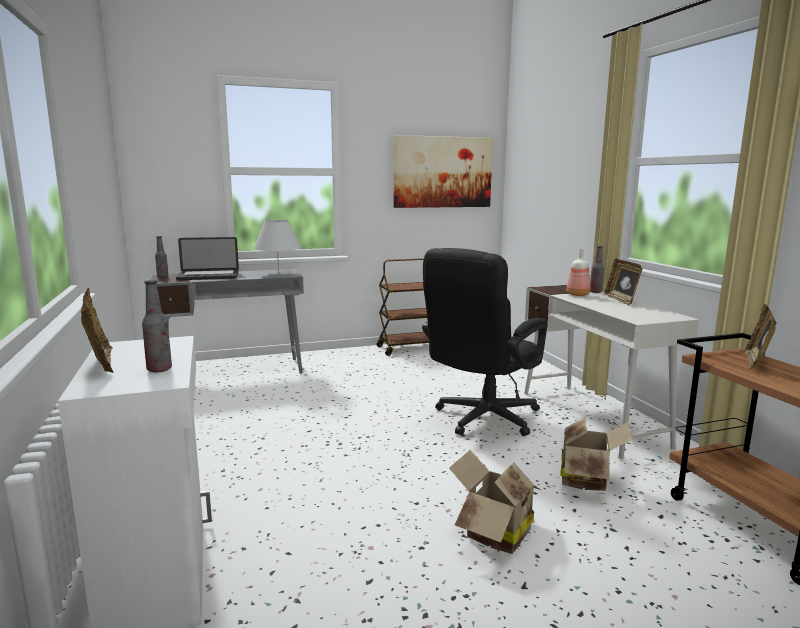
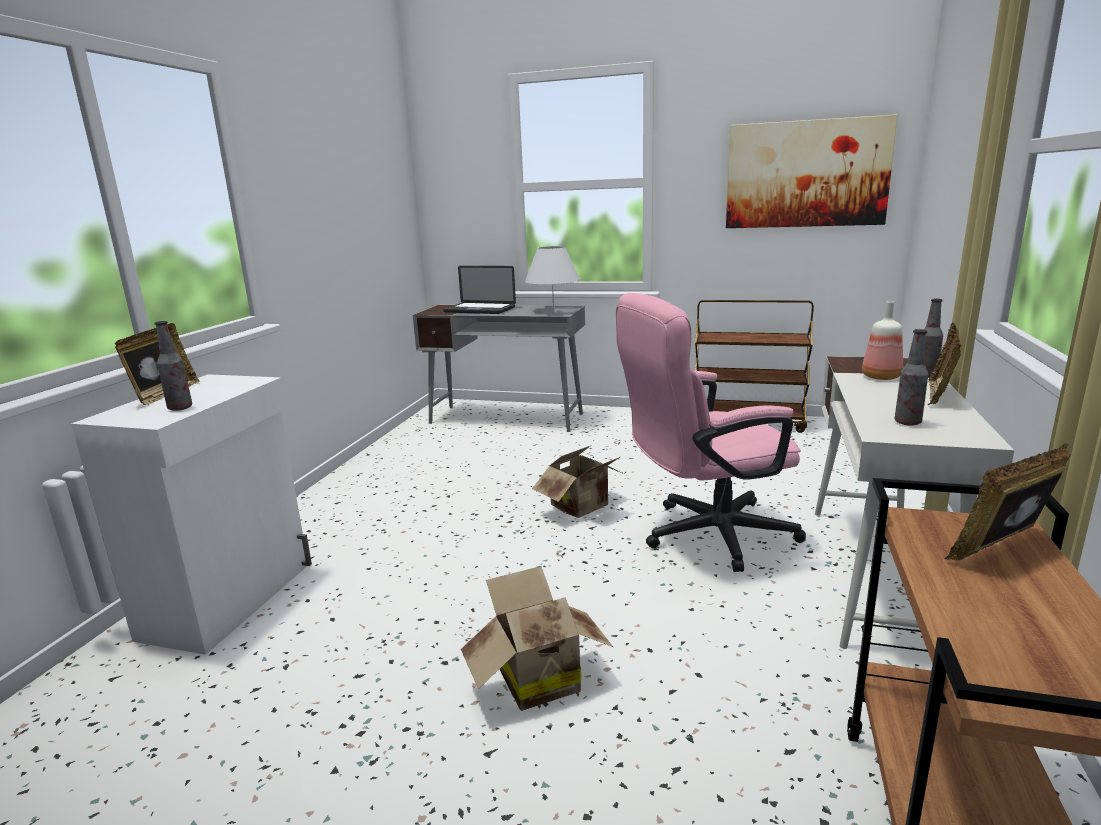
camera: 35 degrees right, 5 degrees up
bottle [155,236,169,278] -> bottle moved to [895,329,928,426]
black office chair [422,248,547,436] -> pink office chair [616,293,806,572]
cardboard box [560,417,633,491] -> cardboard box moved to [532,446,624,518]

